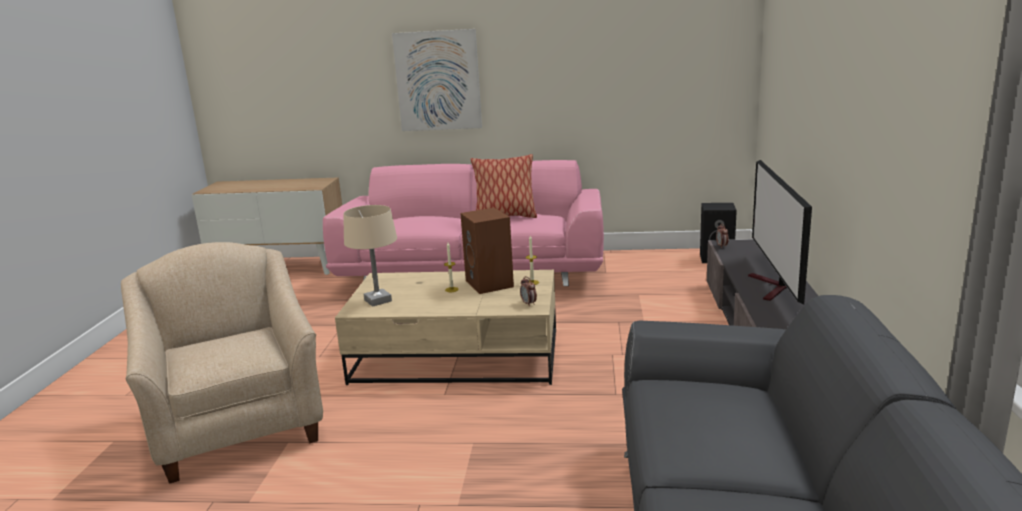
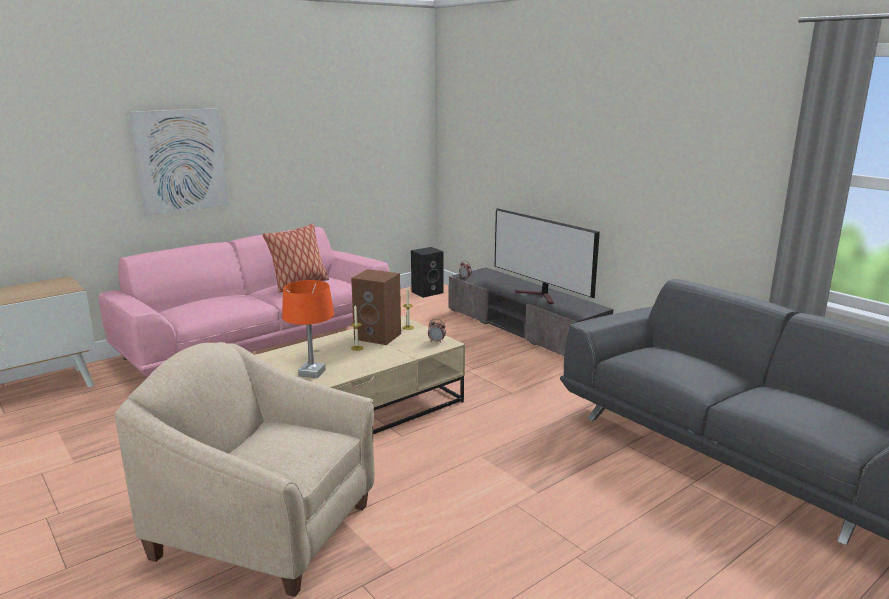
camera: 45 degrees left, 0 degrees up
beige table lamp [343,205,397,307] -> orange table lamp [282,280,334,378]

